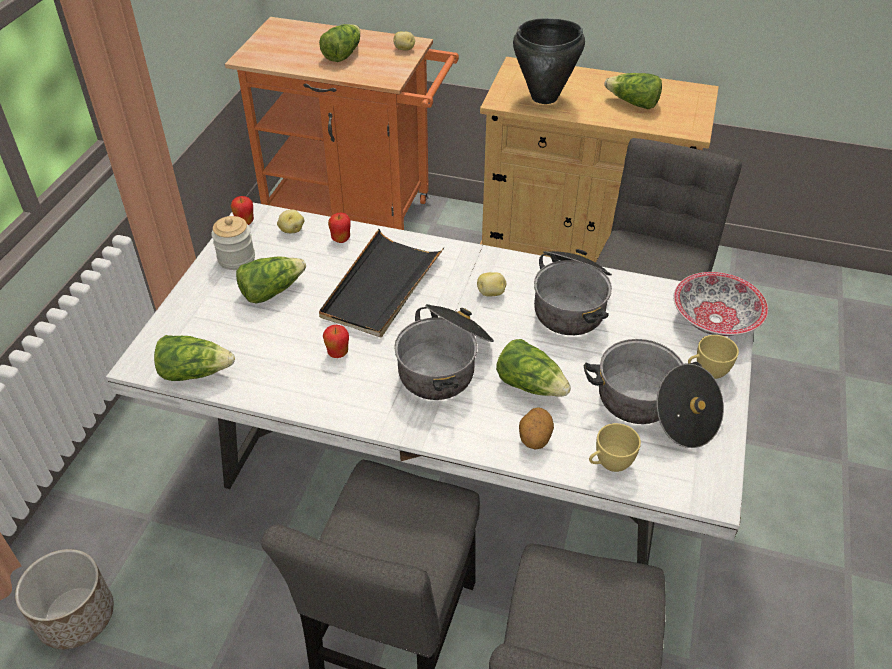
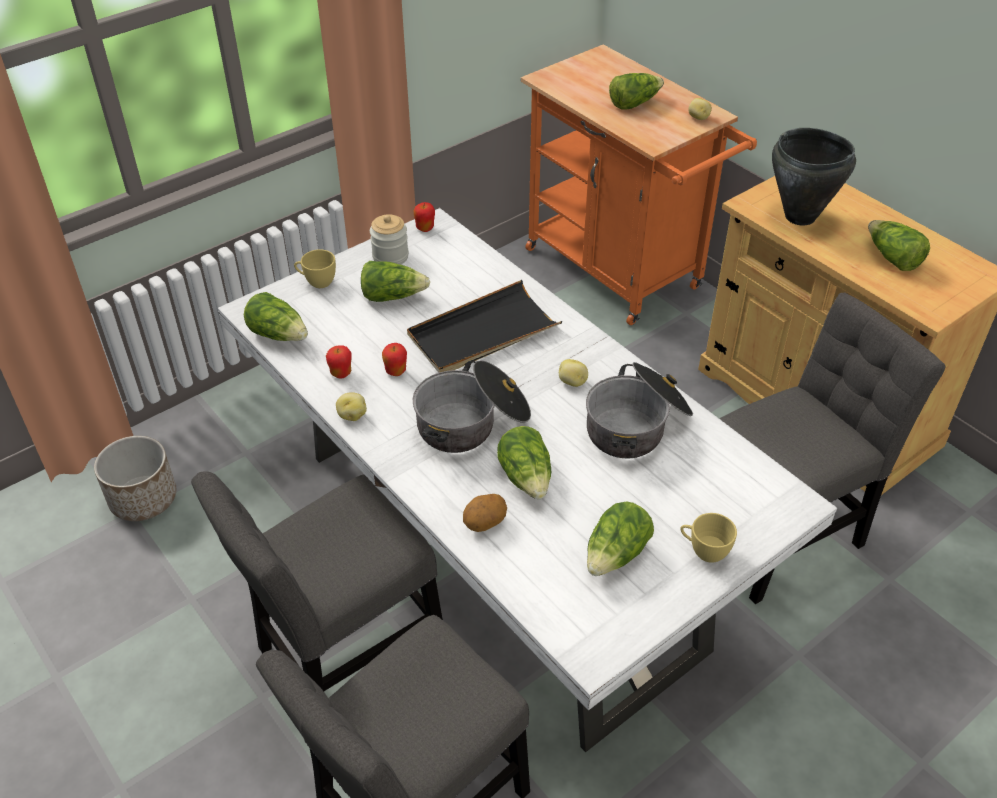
camera: 35 degrees right, 0 degrees up
potato [277,210,304,233] -> potato moved to [336,392,367,421]
apple [328,212,351,243] -> apple moved to [326,345,352,379]
cooking pot [584,339,724,448] -> lettuce [587,501,654,576]
yellow cup [589,423,641,472] -> yellow cup moved to [294,249,336,288]
bowl [674,272,768,336] -> none

